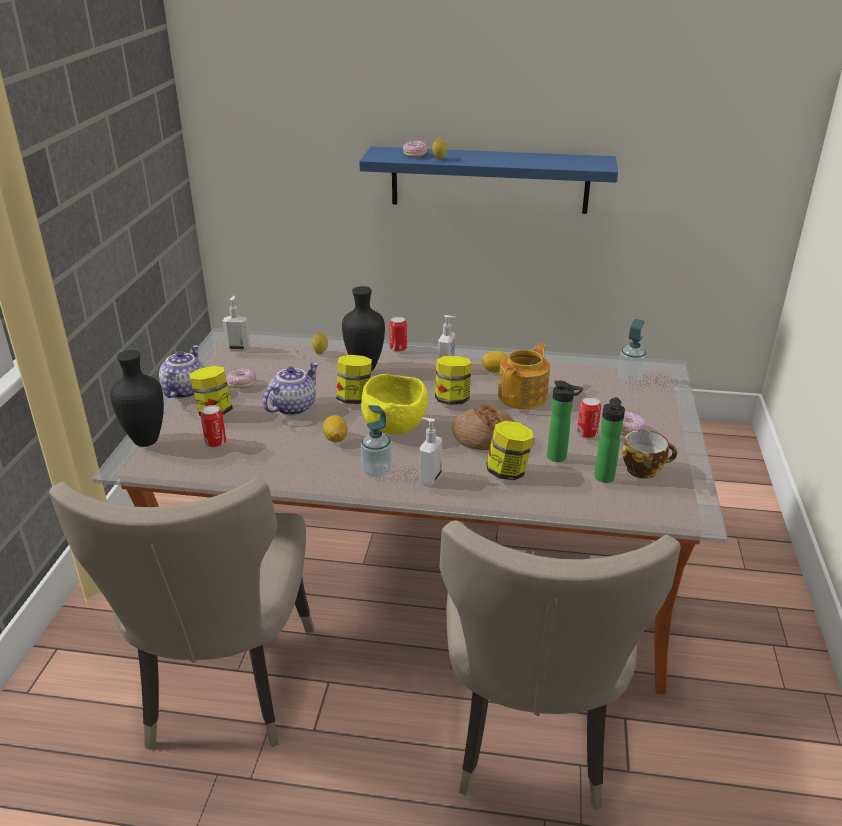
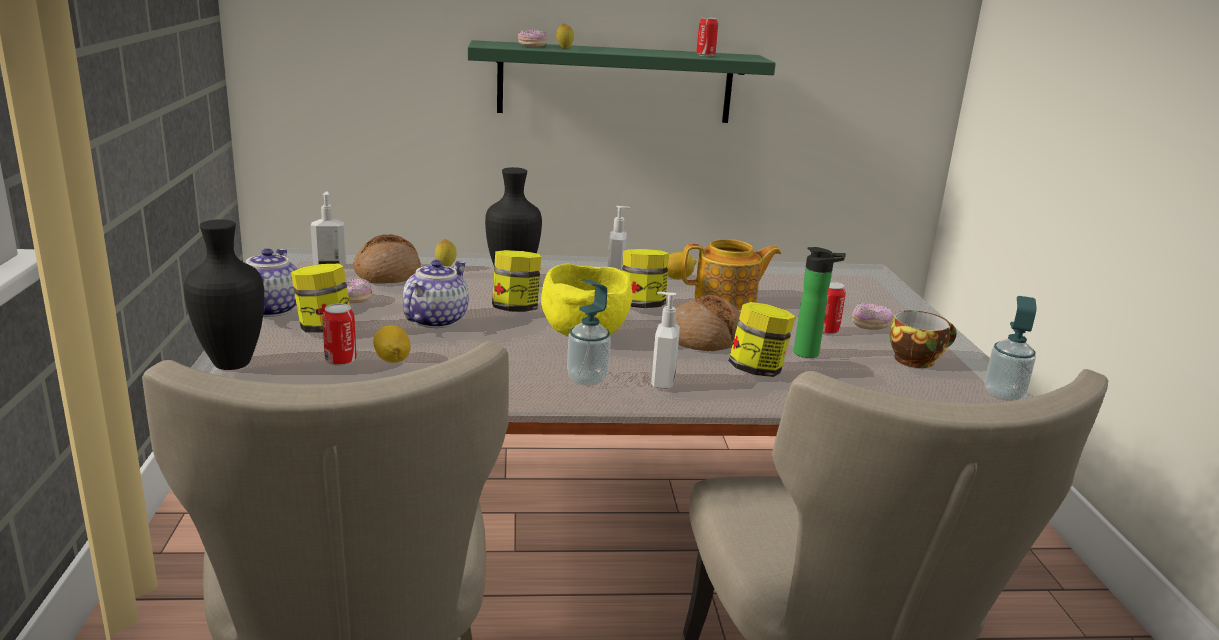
camera: 15 degrees left, 10 degrees down
lemon [323,415,348,442] -> lemon moved to [373,325,411,363]
blue shelf [359,147,618,214] -> green shelf [468,40,776,123]
can [389,316,407,352] -> can moved to [696,17,718,56]
teapot [498,343,550,409] -> teapot turned 60 degrees clockwise [682,239,781,311]
bottle [594,397,625,483] -> none
soap dispenser [618,319,647,383] -> soap dispenser moved to [985,296,1036,401]
none -> bread [353,234,421,284]

